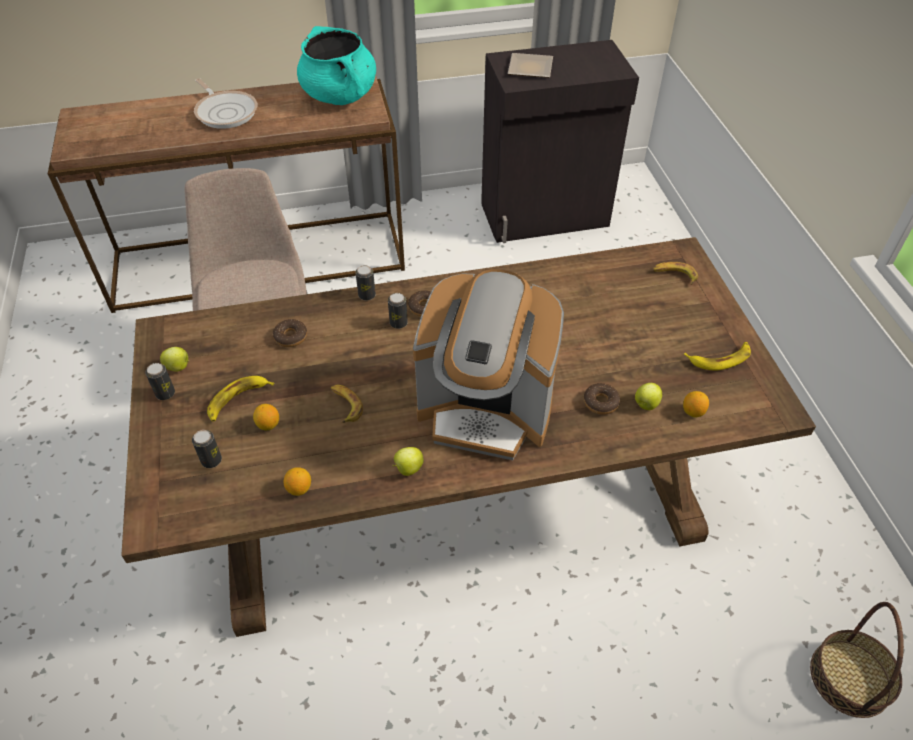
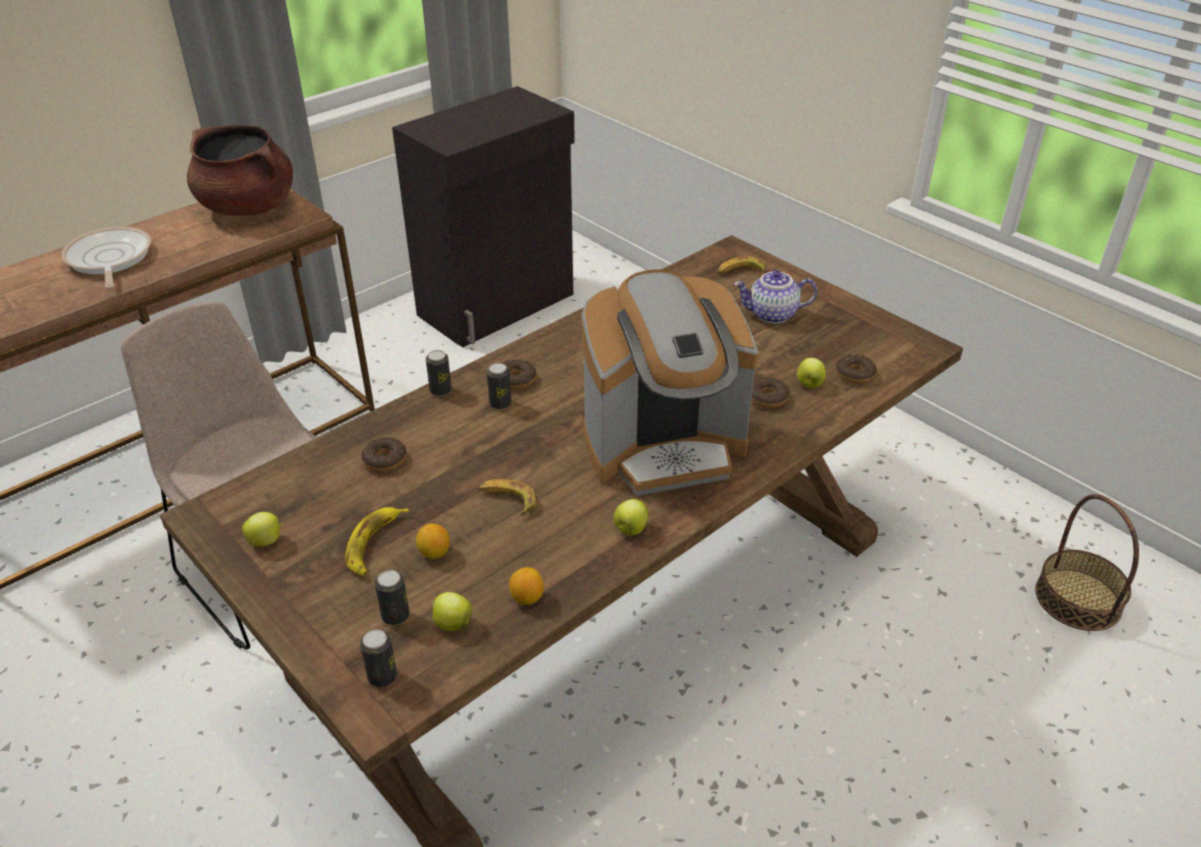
camera: 30 degrees left, 10 degrees down
can [145,363,175,400] -> can moved to [360,629,397,687]
frying pan [194,78,257,129] -> frying pan turned 135 degrees counterclockwise [61,227,151,289]
turquoise cooking pot [297,26,376,105] -> brown cooking pot [187,125,293,216]
plate [508,53,553,78] -> none
lemon [683,391,709,417] -> donut [836,354,877,384]
banana [684,342,751,370] -> none
none -> apple [432,592,473,631]
none -> teapot [734,270,817,323]

